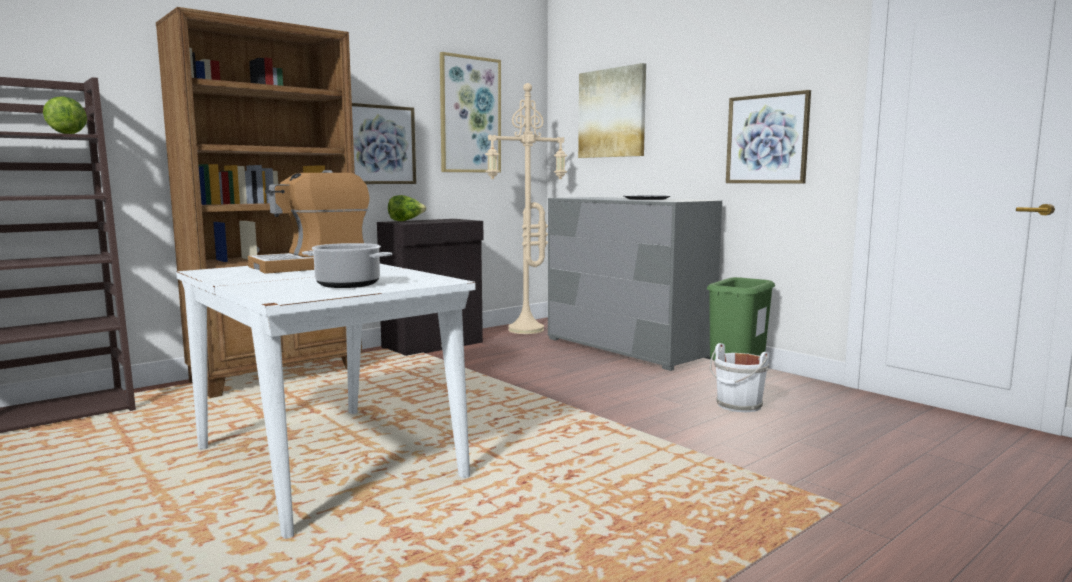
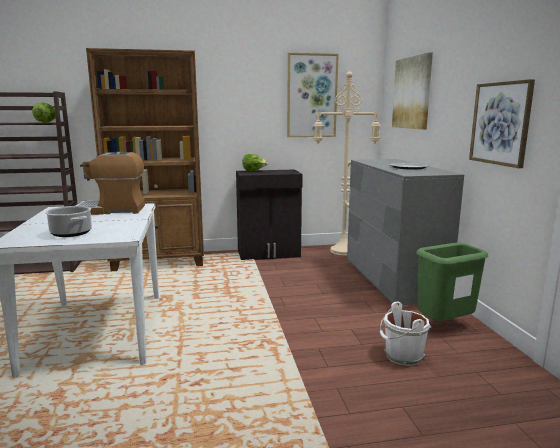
camera: 30 degrees right, 5 degrees up
picture [352,103,416,184] -> none

